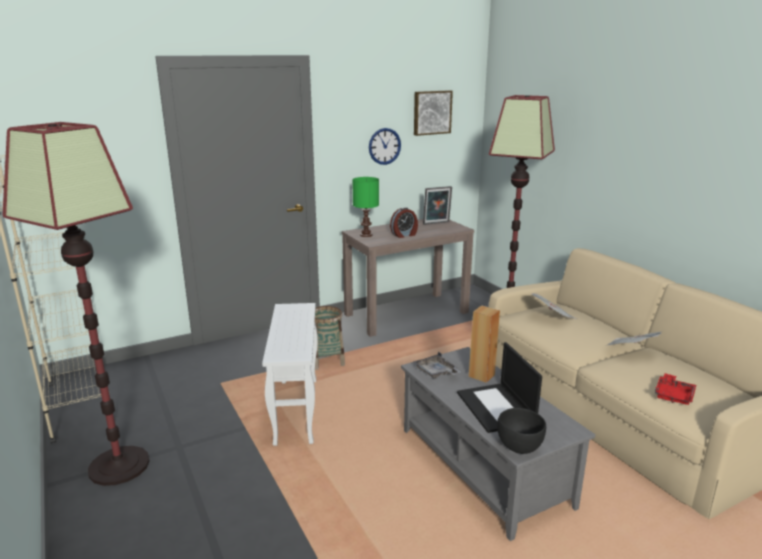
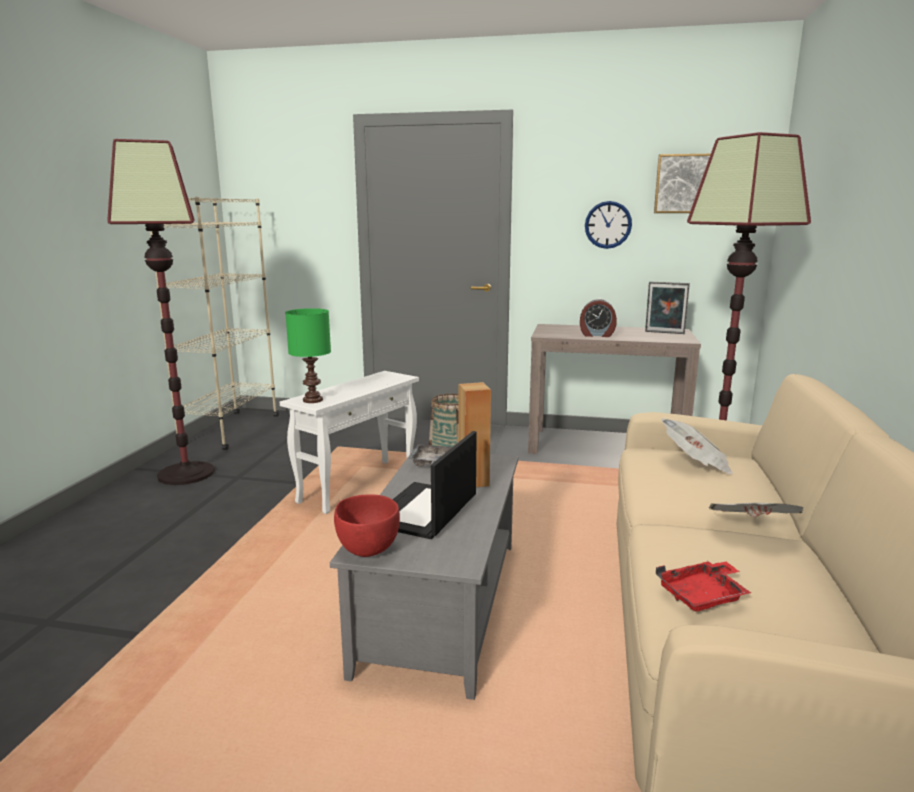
camera: 40 degrees right, 5 degrees down
green table lamp [352,177,379,237] -> green table lamp moved to [285,308,331,403]
black bowl [497,408,546,454] -> red bowl [334,495,400,557]

